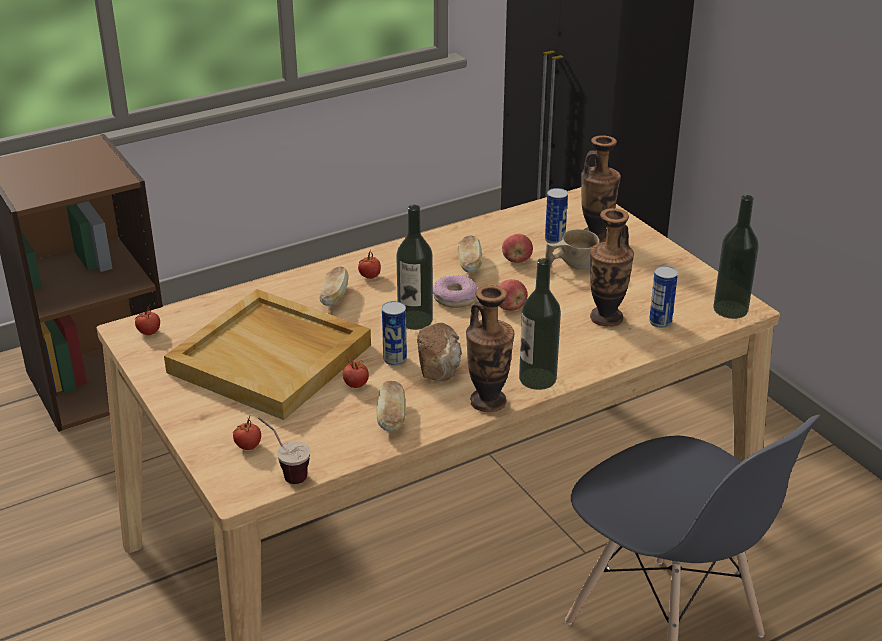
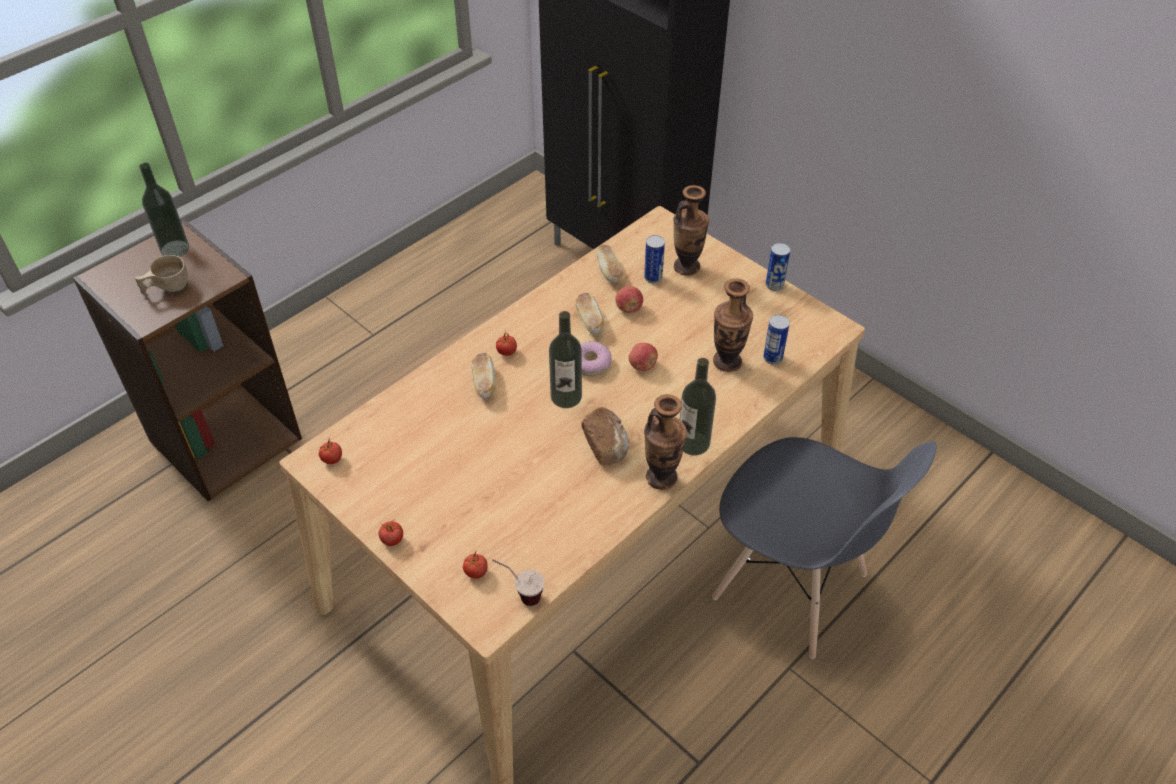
camera: 15 degrees left, 15 degrees up
beige tray [164,289,371,420] -> none
tomato [343,358,369,388] -> tomato moved to [378,520,403,546]
bread [376,381,406,432] -> bread moved to [596,245,623,283]
can [382,301,407,366] -> can moved to [766,243,790,291]
beige cup [545,229,600,270] -> beige cup moved to [135,255,188,295]
bottle [713,195,759,319] -> bottle moved to [139,163,189,257]

